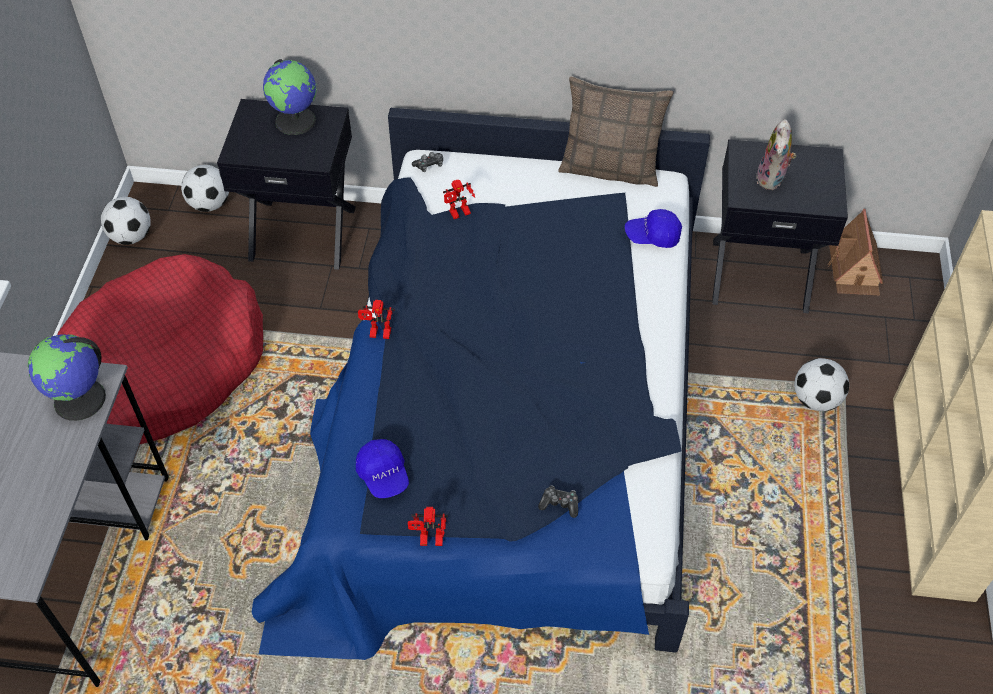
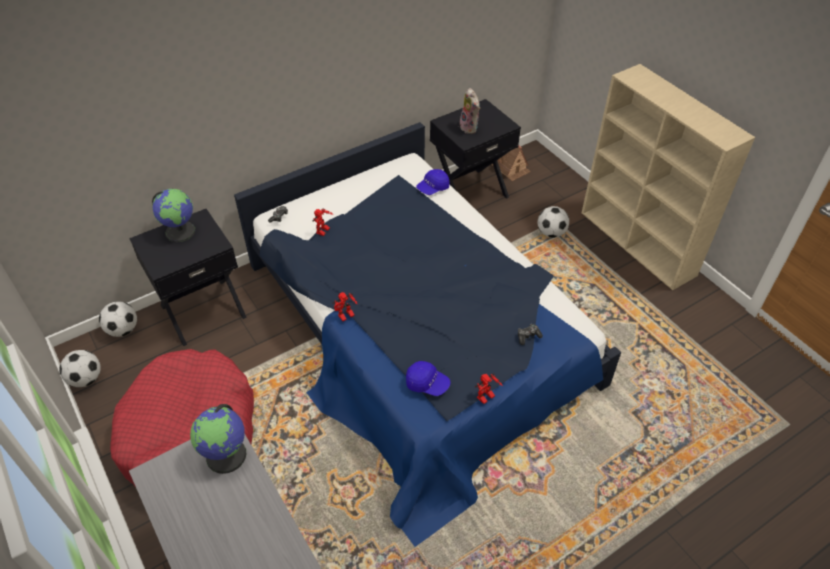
camera: 40 degrees left, 5 degrees down
pillow [558,76,674,187] -> none

